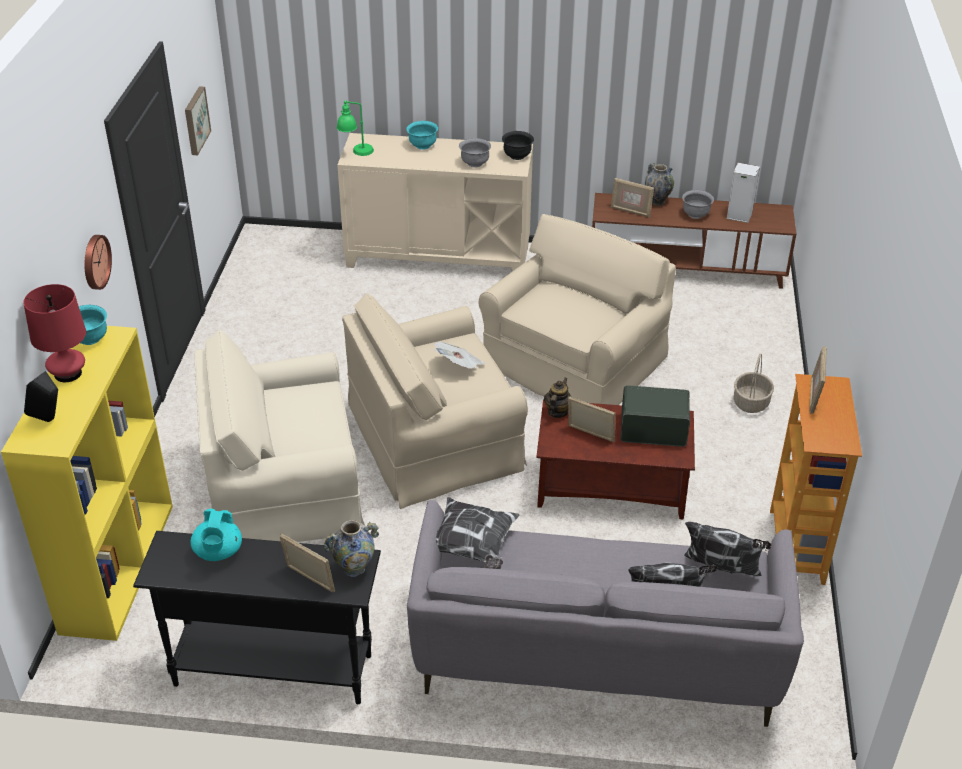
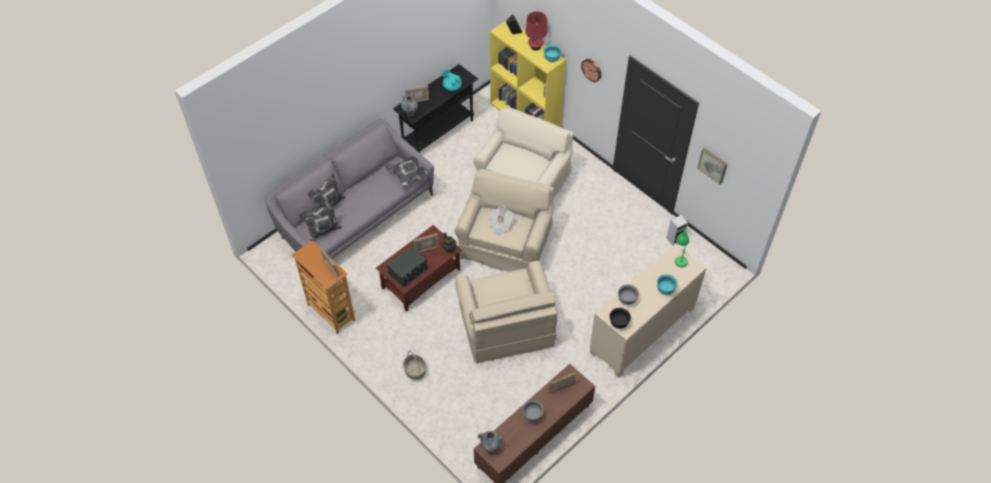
camera: 130 degrees right, 15 degrees up
vase [645,163,674,206] -> vase moved to [478,431,504,452]
speaker [727,163,760,223] -> speaker moved to [666,215,688,246]

